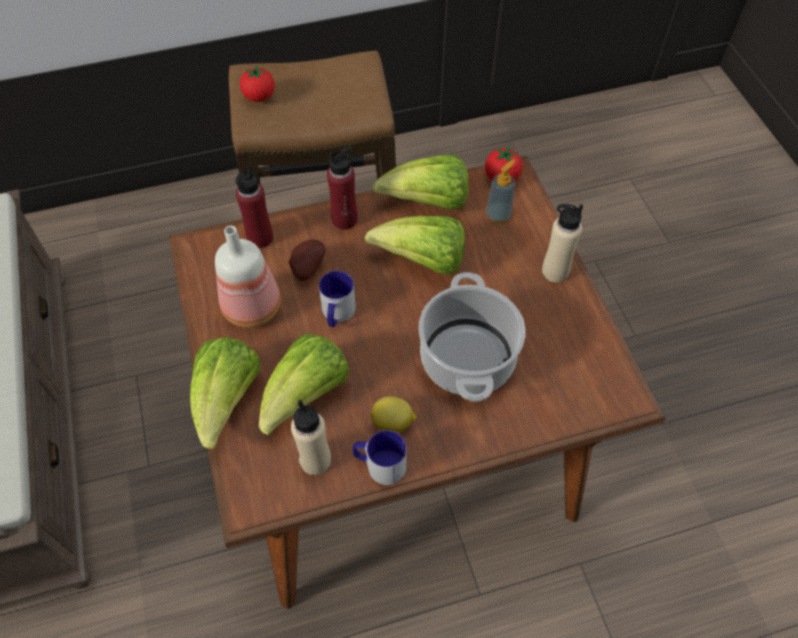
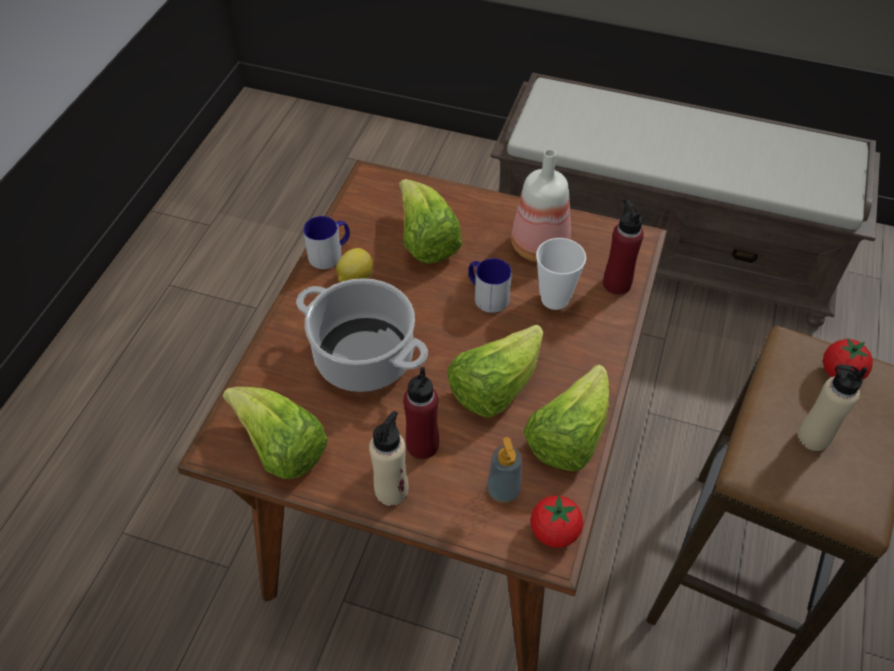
camera: 125 degrees right, 5 degrees down
lettuce [190,337,260,449] -> lettuce moved to [223,387,328,479]
potato [289,239,325,281] -> cup [536,238,586,310]
beige bottle [291,400,331,475] -> beige bottle moved to [797,365,867,451]
red bottle [327,147,358,230] -> red bottle moved to [403,367,439,459]

